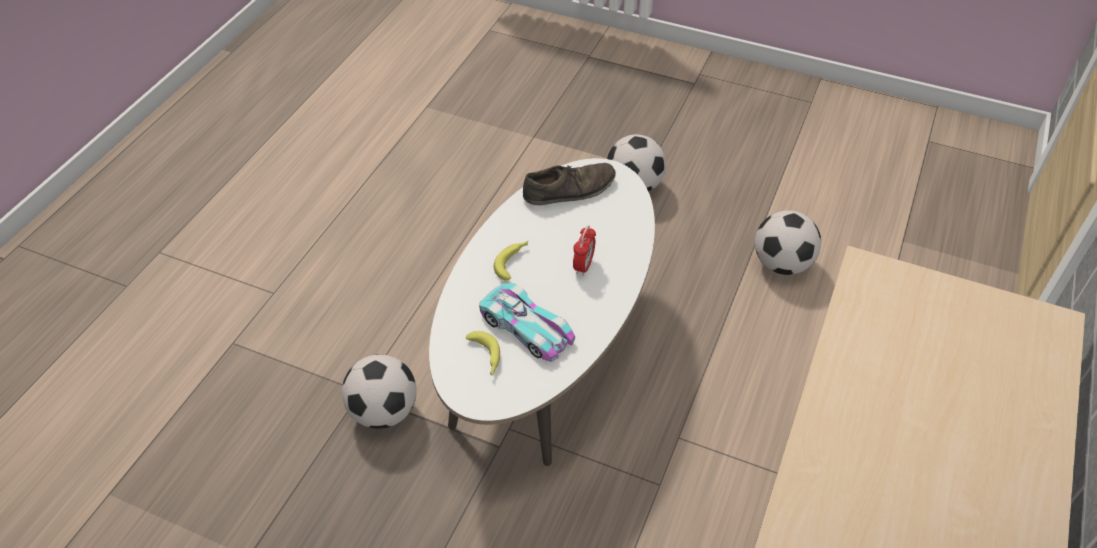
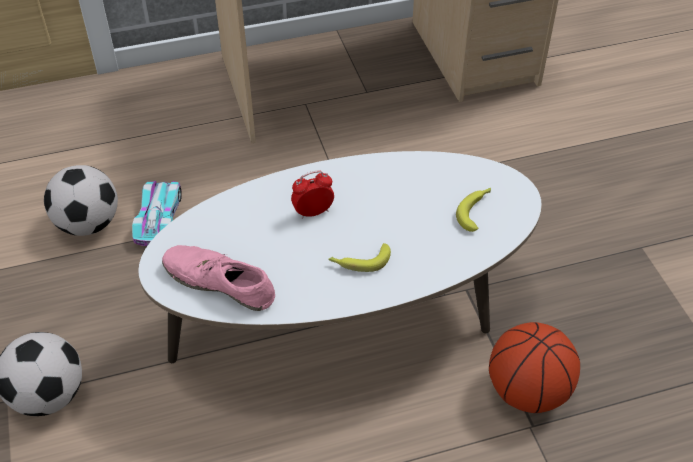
camera: 130 degrees left, 0 degrees up
football [342,354,417,429] -> basketball [489,322,580,413]
toy car [479,283,575,362] -> toy car moved to [132,181,182,246]
brown shoe [523,163,616,205] -> pink shoe [162,245,275,311]

